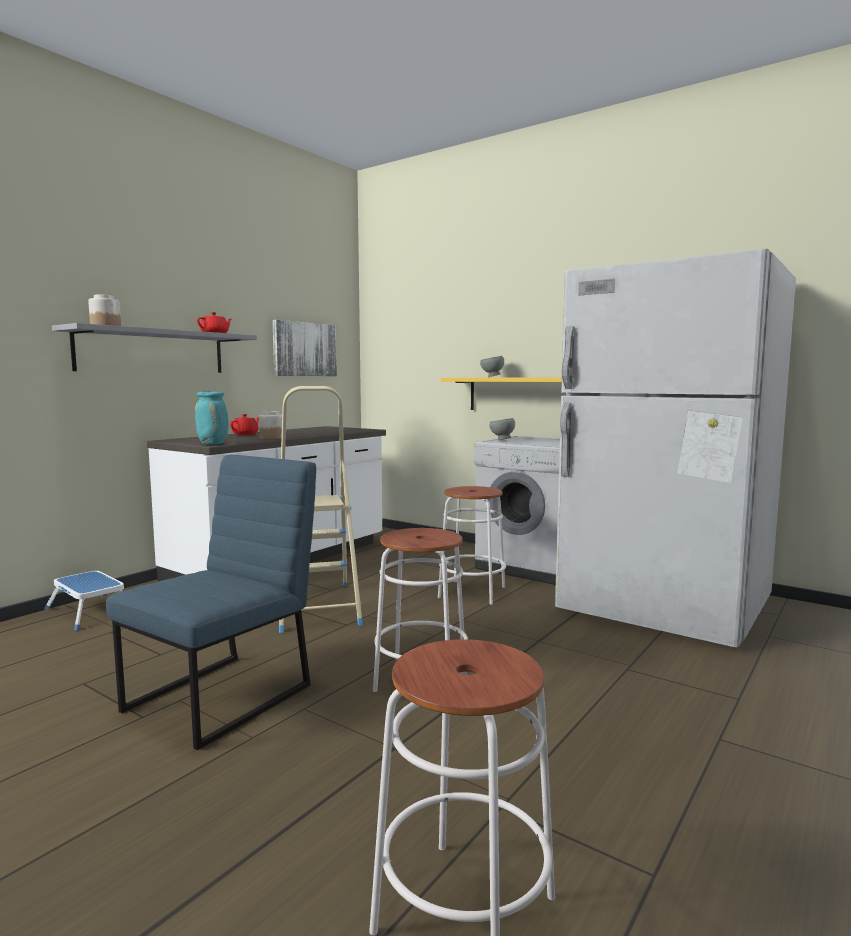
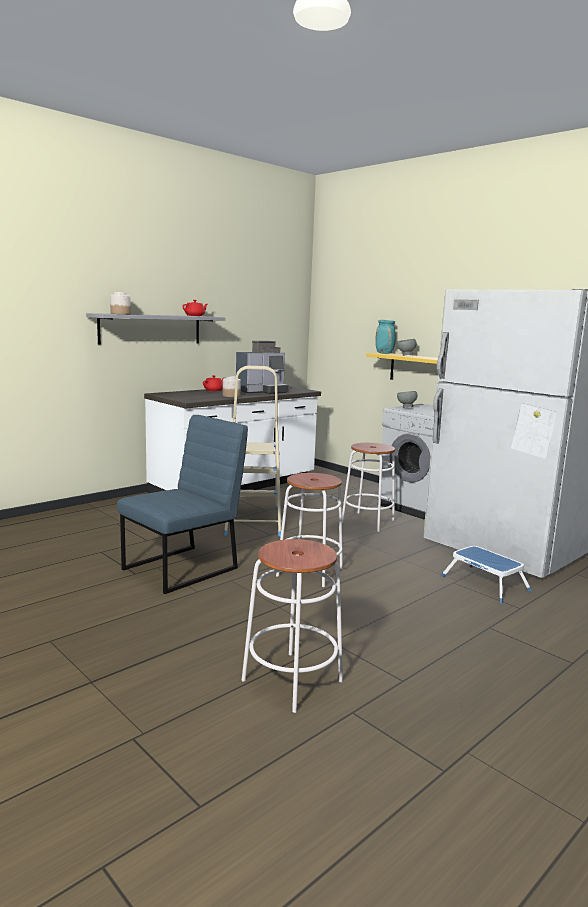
camera: 10 degrees right, 5 degrees up
blue step ladder [44,571,124,631] -> blue step ladder moved to [441,546,532,604]
turquoise vase [195,391,229,444] -> turquoise vase moved to [375,320,396,354]
picture [272,320,337,376] -> none
none -> coffee machine [236,341,289,394]

